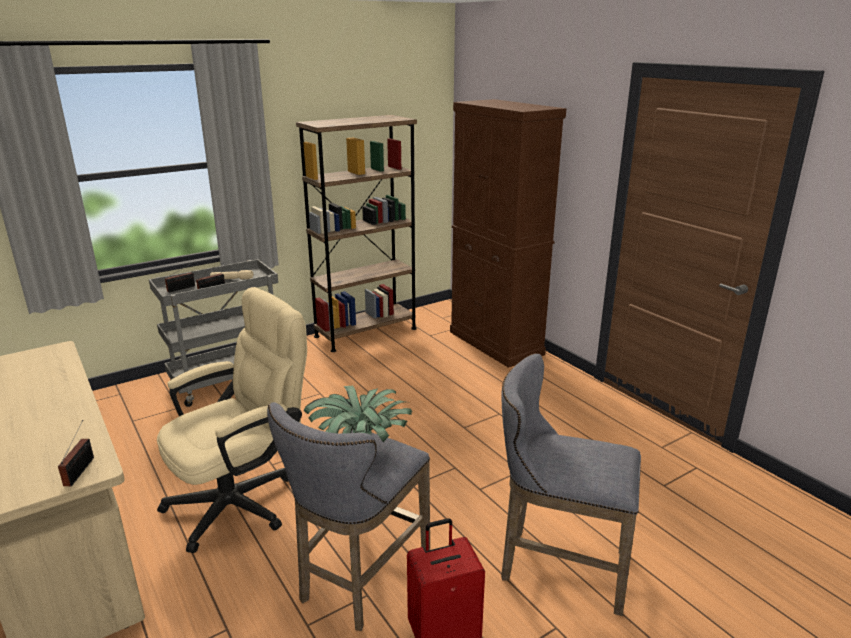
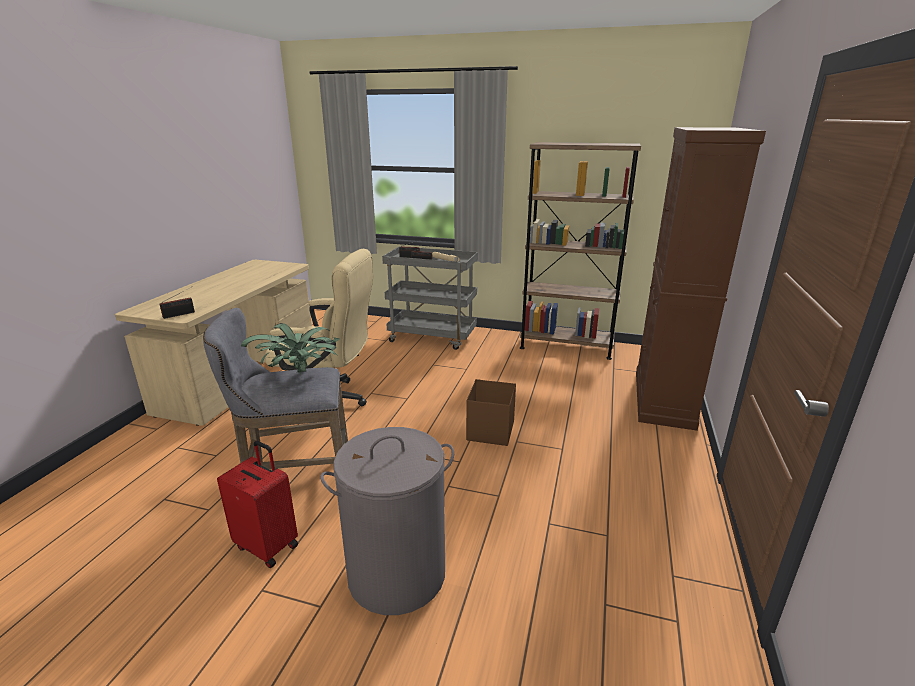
camera: 50 degrees right, 0 degrees up
grey stool [501,354,641,616] -> grey laundry basket [320,427,454,615]
none -> brown storage box [466,379,516,446]

